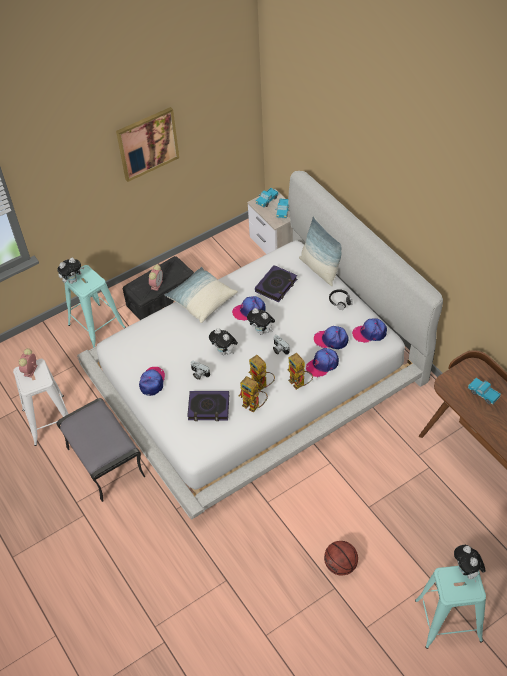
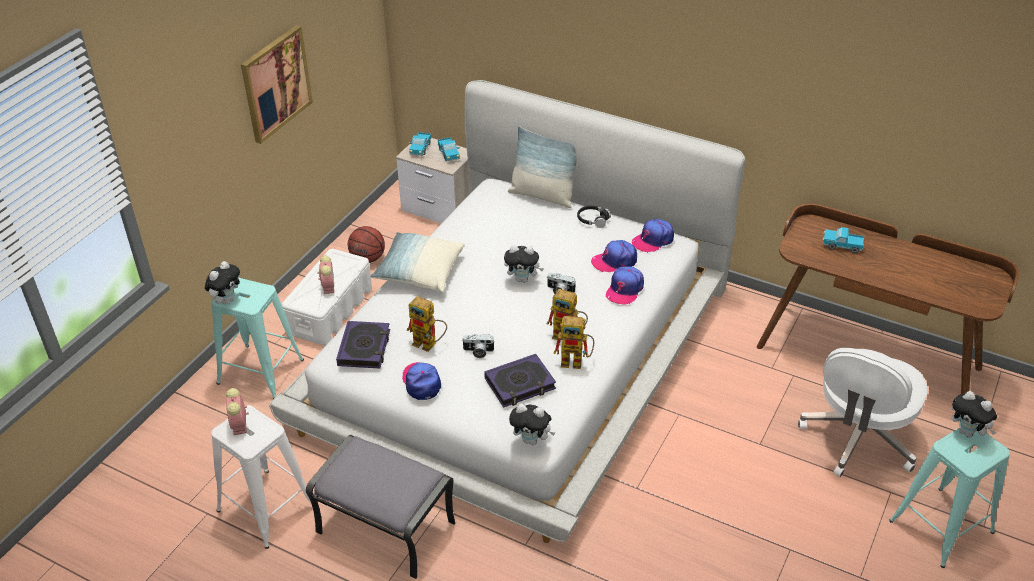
camera: 30 degrees left, 10 degrees down
black storage box [123,256,194,320] -> white storage box [282,249,372,345]
plush toy [209,328,238,355] -> plush toy moved to [509,404,555,445]
cap [232,296,266,321] -> none
book [255,265,297,302] -> book moved to [336,321,390,369]
toy robot [288,353,313,390] -> toy robot moved to [407,296,447,352]
basketball [324,541,358,576] -> basketball moved to [348,226,385,263]
none -> white office chair [798,348,928,477]

